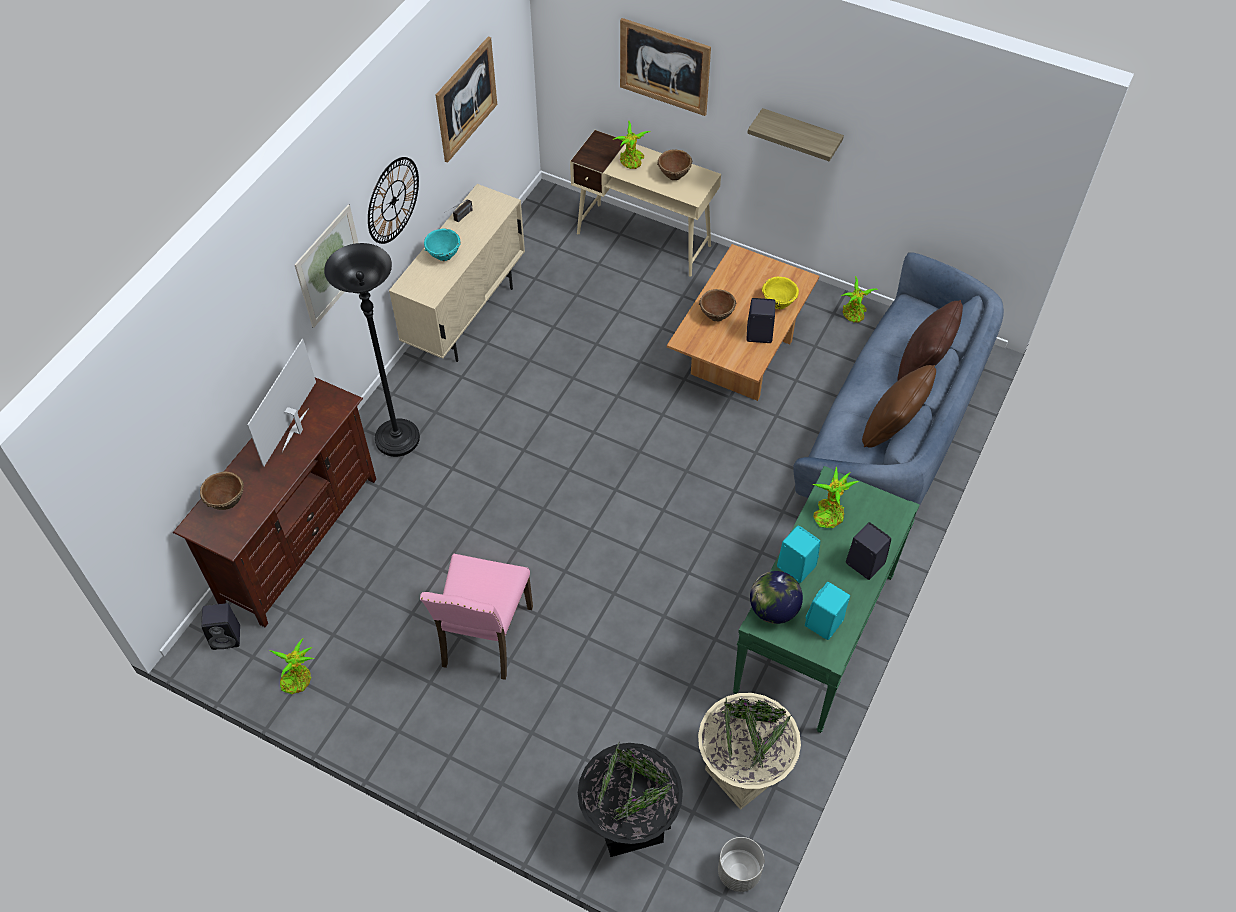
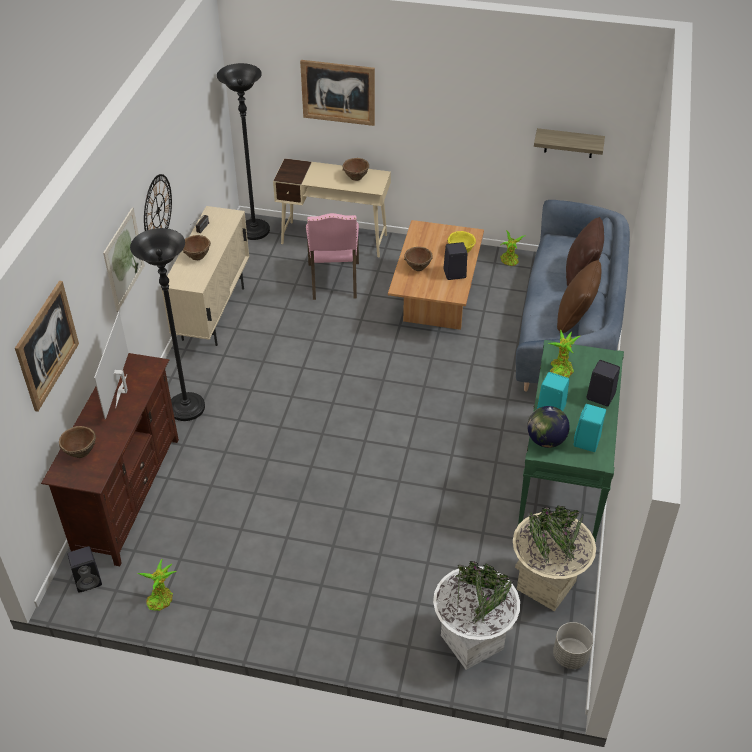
camera: 15 degrees left, 10 degrees down
pink chair [420,554,533,680] -> pink chair moved to [306,213,359,300]
turquoise bowl [424,229,461,261] -> brown bowl [183,235,211,260]
picture [436,36,497,163] -> picture moved to [15,281,79,412]
black planter [578,742,683,857] -> white planter [433,561,520,670]
potted plant [613,120,650,169] -> none
shelf [747,108,844,161] -> shelf moved to [534,128,605,158]
none -> black floor lamp [217,63,270,240]

